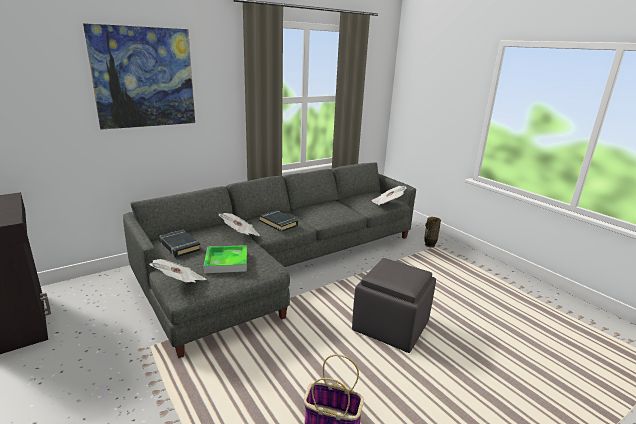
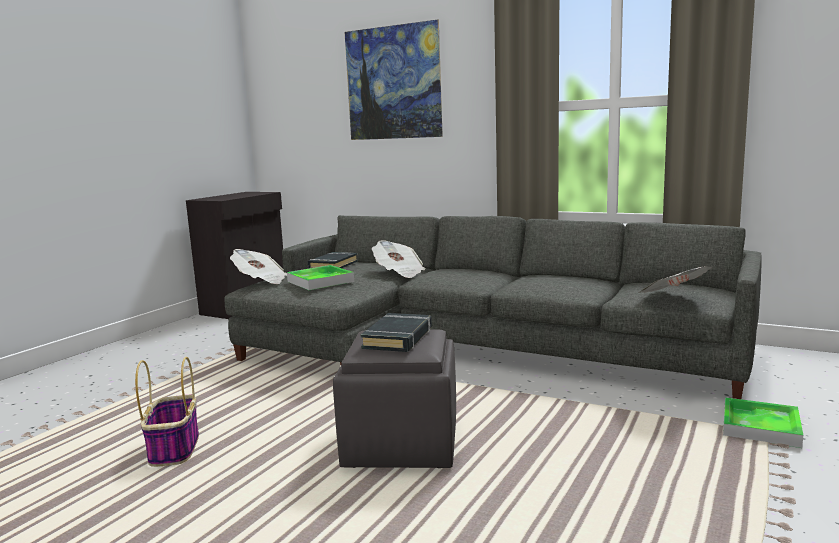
camera: 65 degrees right, 10 degrees down
black book [259,210,298,232] -> black book moved to [361,313,432,352]
vase [424,217,441,248] -> tray [723,397,803,448]

